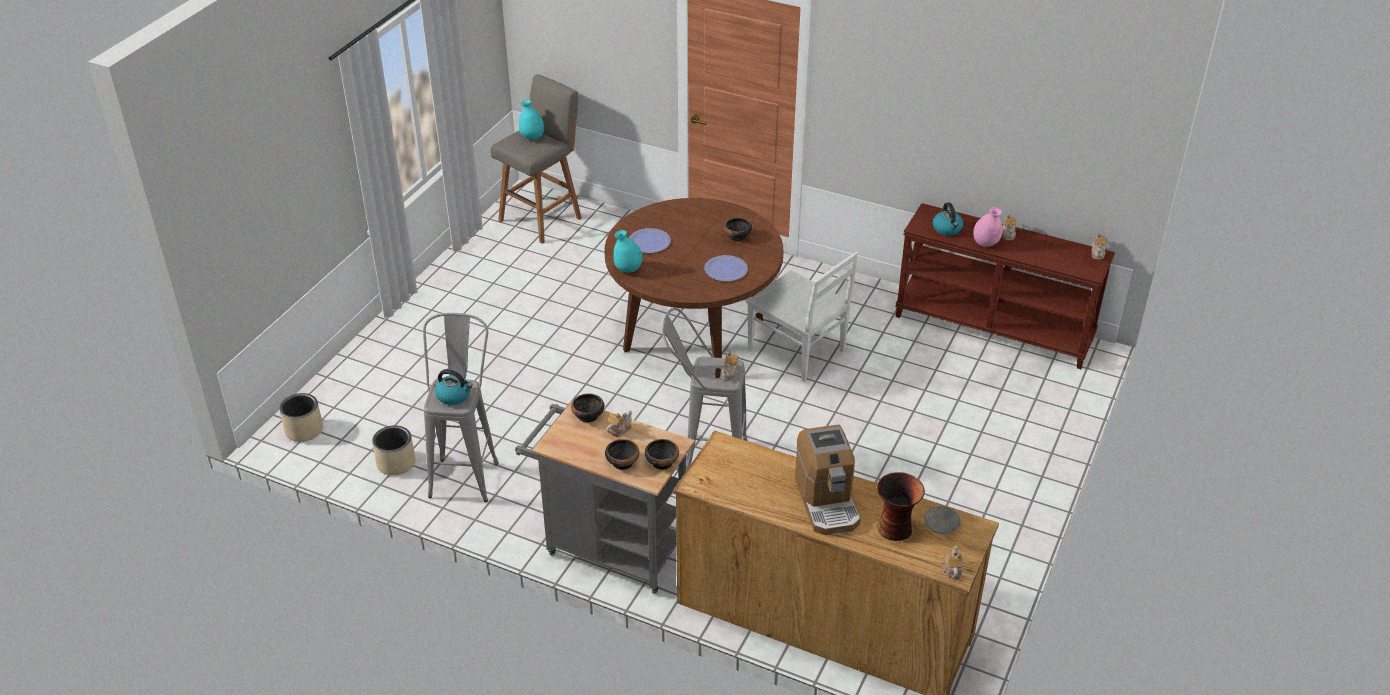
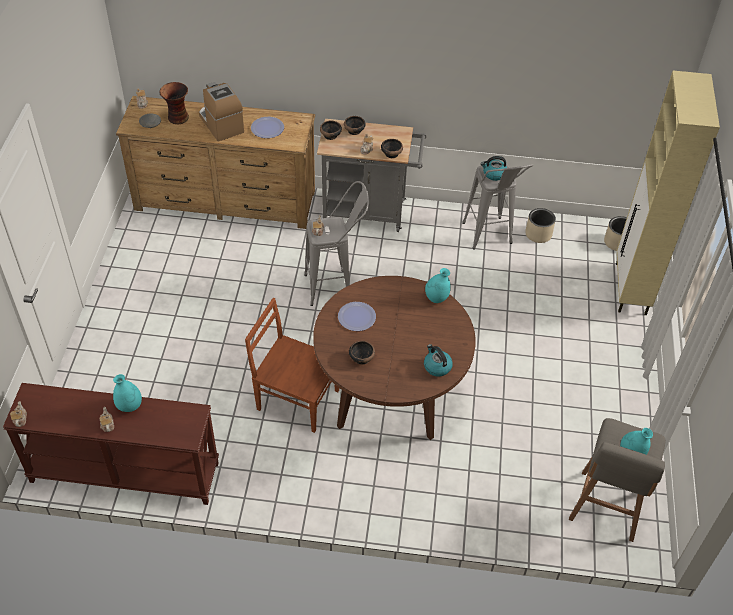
camera: 160 degrees right, 10 degrees up
plate [629,228,671,253] -> plate moved to [251,117,284,138]
white chair [747,251,858,382] -> brown chair [245,298,339,433]
kettle [933,202,963,236] -> kettle moved to [424,344,453,377]
pink vase [973,207,1002,247] -> turquoise vase [113,374,142,412]
none -> beige cabinet [616,70,720,315]

